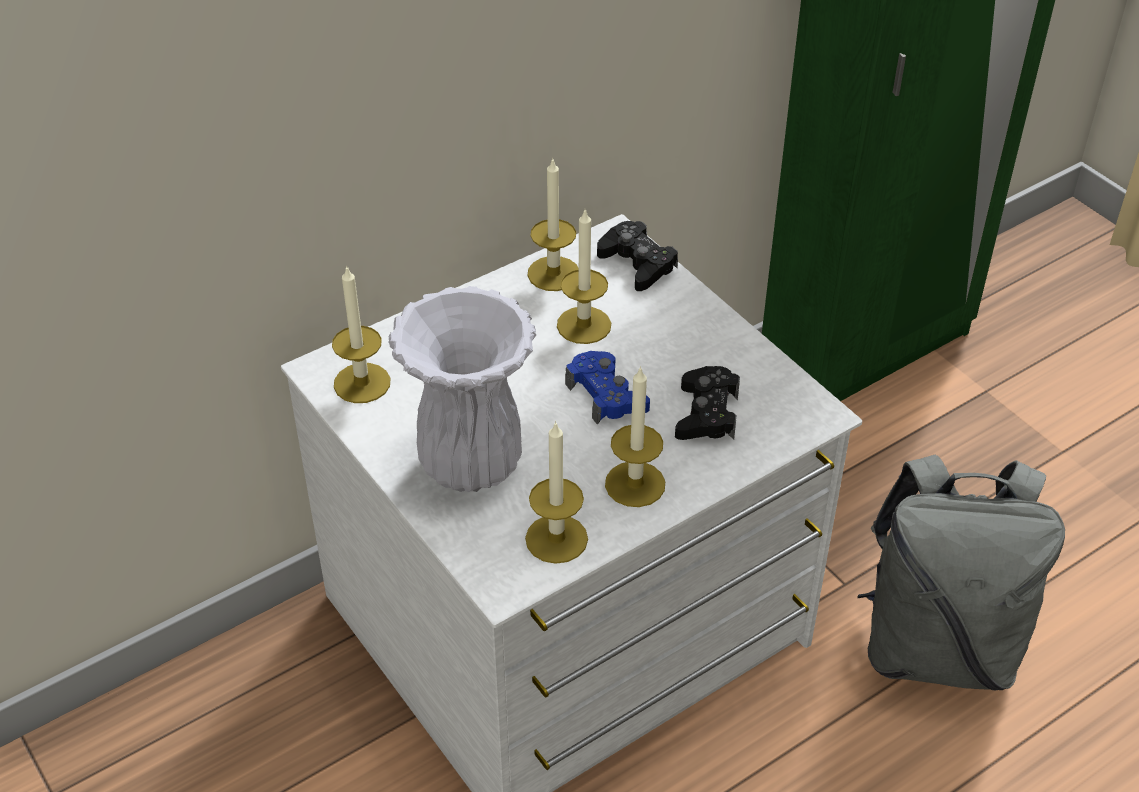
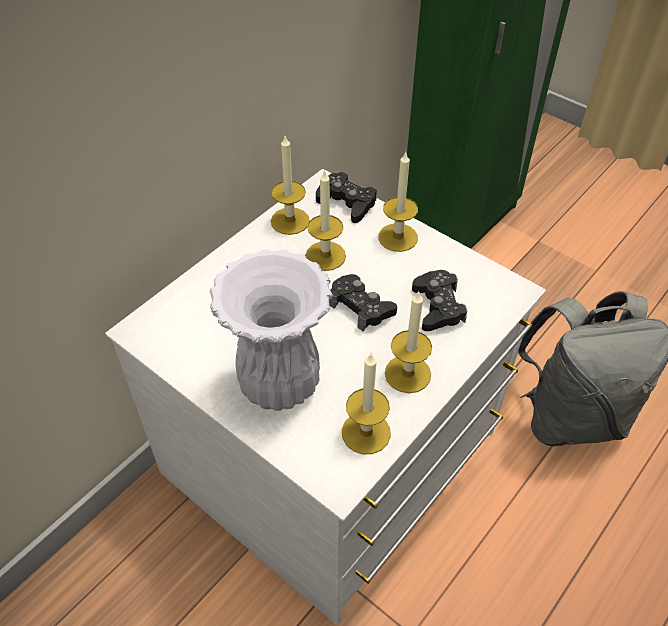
camera: 15 degrees left, 5 degrees up
candle [332,265,390,403] -> candle moved to [378,152,418,252]
blue game controller [565,351,650,425] -> black game controller [329,274,397,332]

